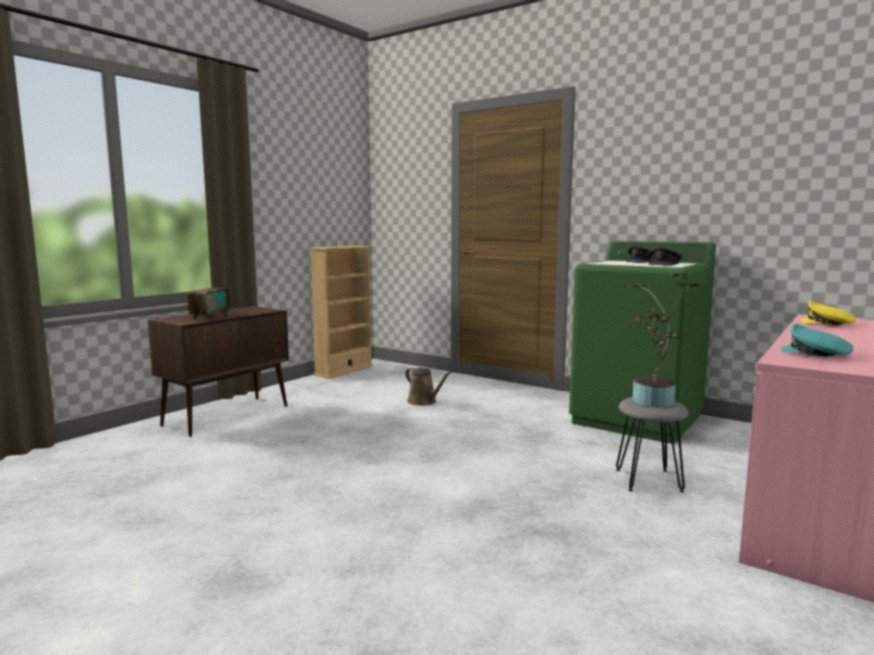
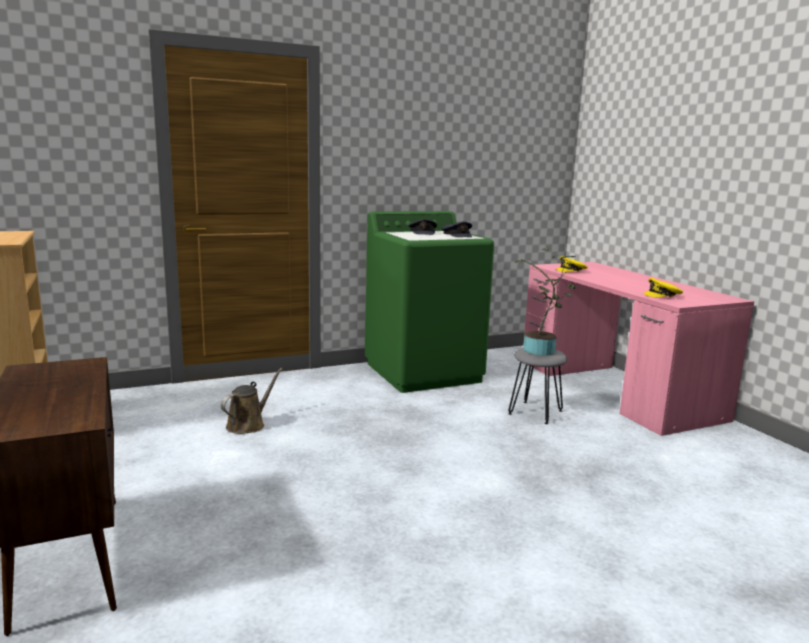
camera: 60 degrees left, 5 degrees up
radio [187,266,230,320] -> none
brown watering can [405,367,452,406] -> brown watering can turned 45 degrees counterclockwise [221,368,283,434]
turquoise cap [780,323,854,357] -> yellow cap [643,278,683,297]

